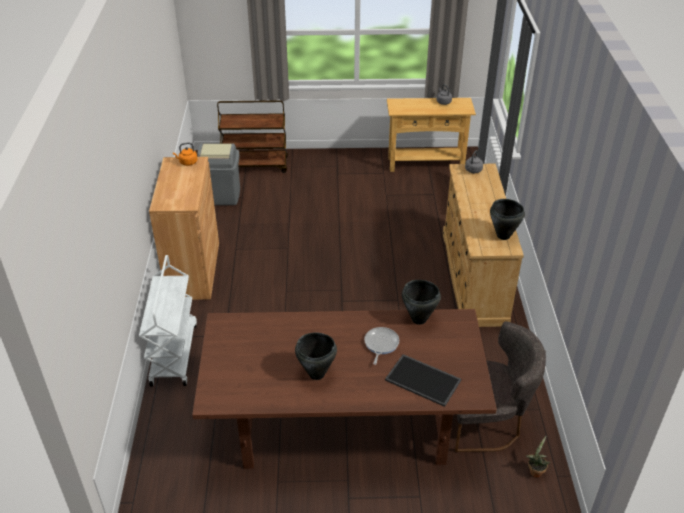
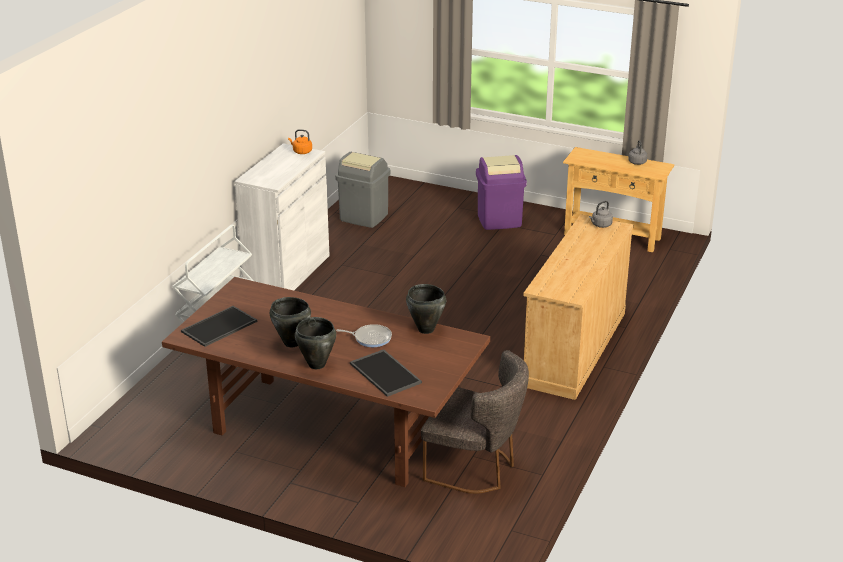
camera: 25 degrees right, 10 degrees down
brown cabinet [149,157,219,300] -> white cabinet [234,143,330,290]
brown cart [217,100,288,173] -> none
frying pan [364,327,399,365] -> frying pan turned 60 degrees clockwise [336,324,392,347]
black cooking pot [490,199,525,240] -> black cooking pot moved to [295,317,336,369]
potted plant [526,436,550,478] -> none
none -> tray [181,306,257,347]
none -> purple trash can [476,155,527,230]

